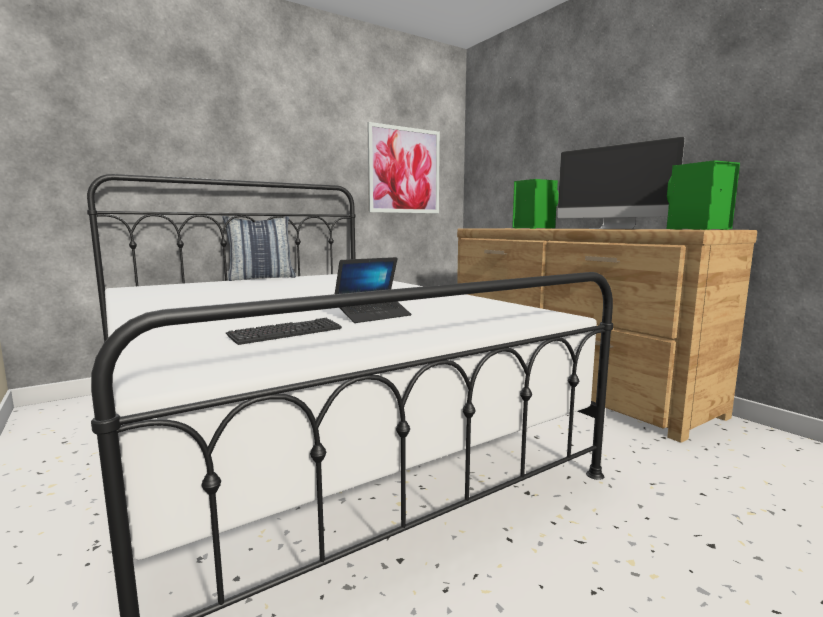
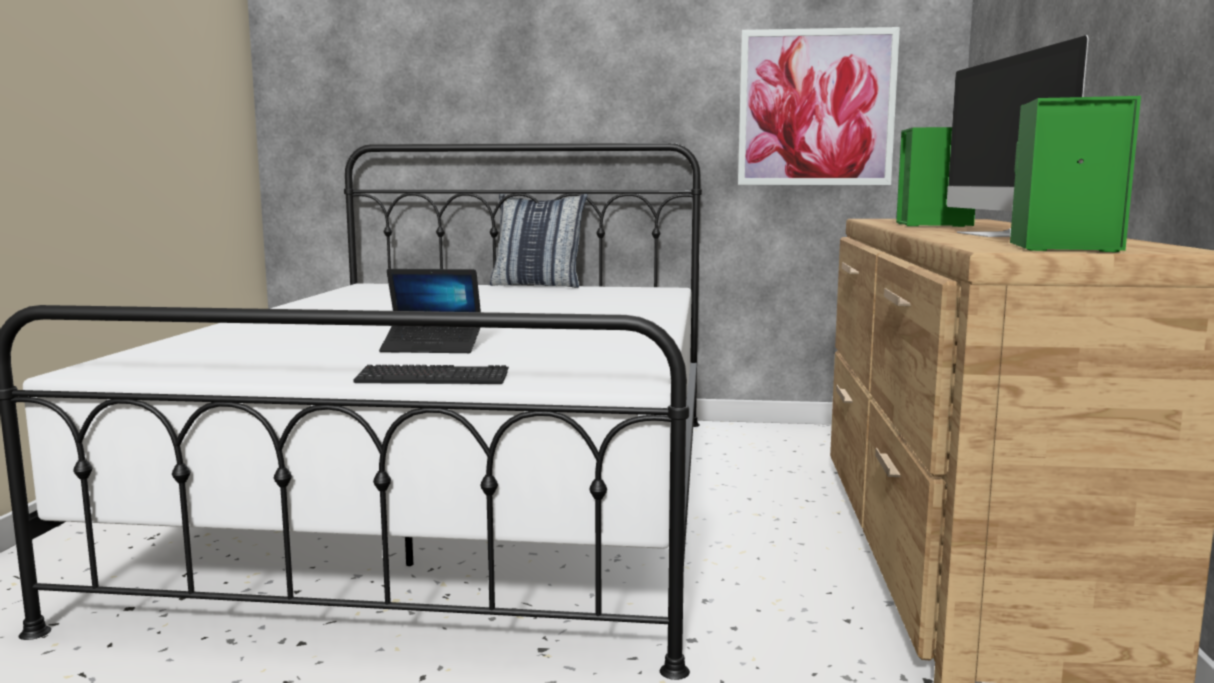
camera: 40 degrees right, 0 degrees up
keyboard [226,318,342,345] -> keyboard moved to [353,365,509,384]

